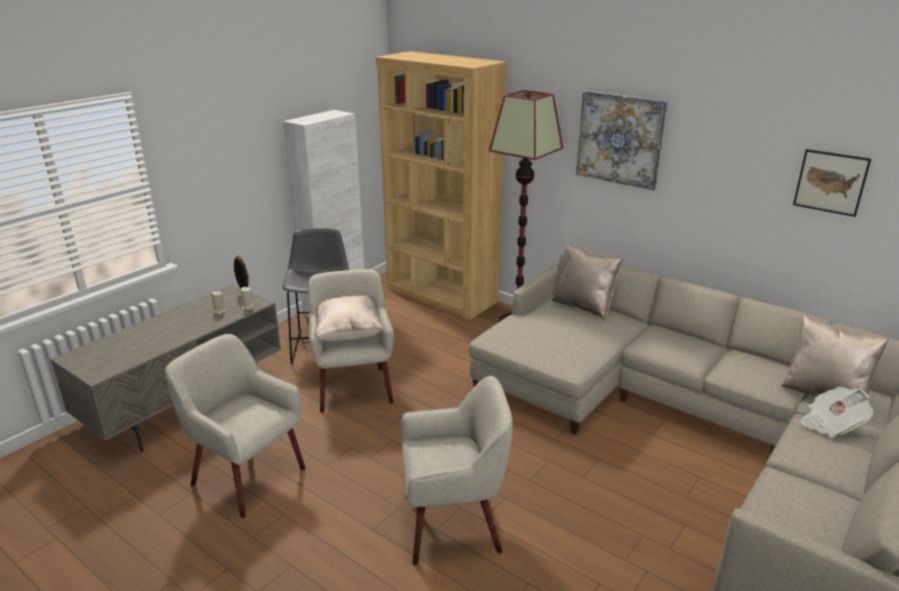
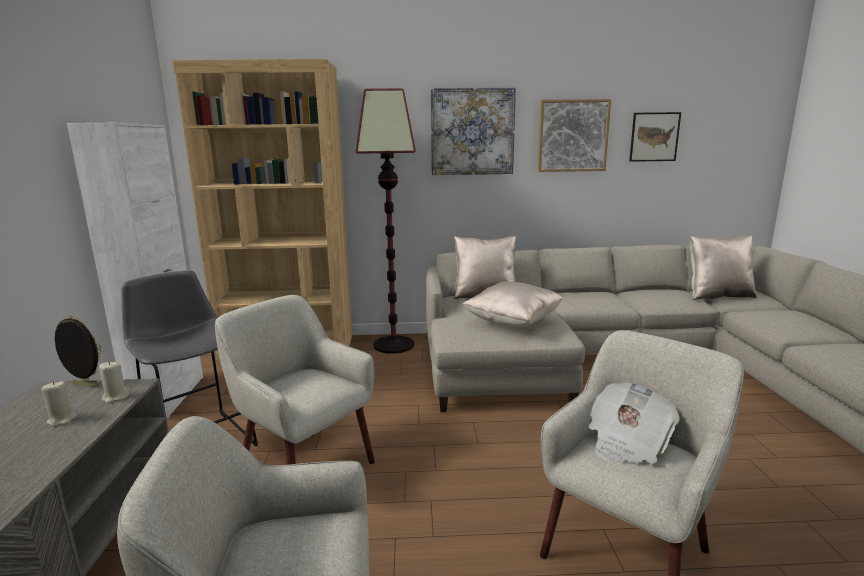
camera: 40 degrees left, 10 degrees down
beige pillow [314,295,384,341] -> beige pillow moved to [463,281,564,327]
newspaper [800,387,873,438] -> newspaper moved to [589,382,680,464]
none -> picture [537,99,611,172]

